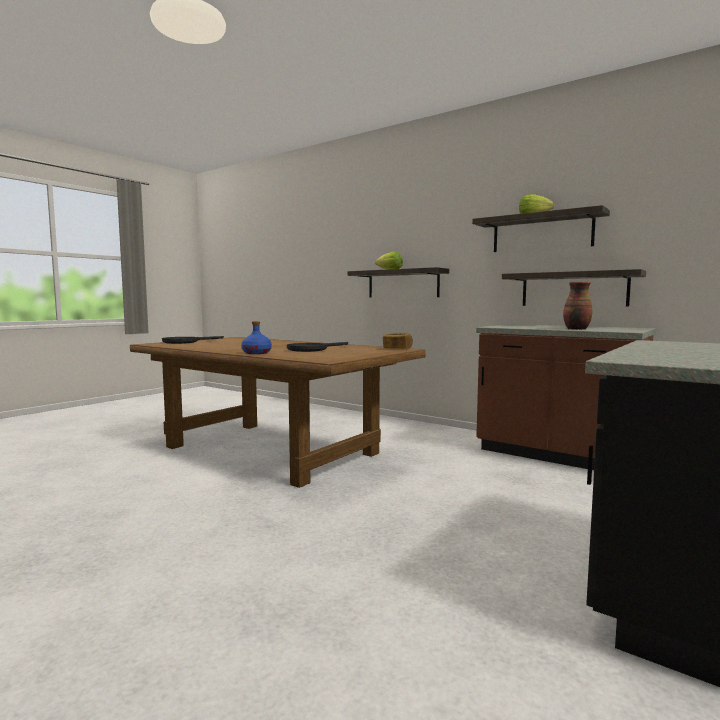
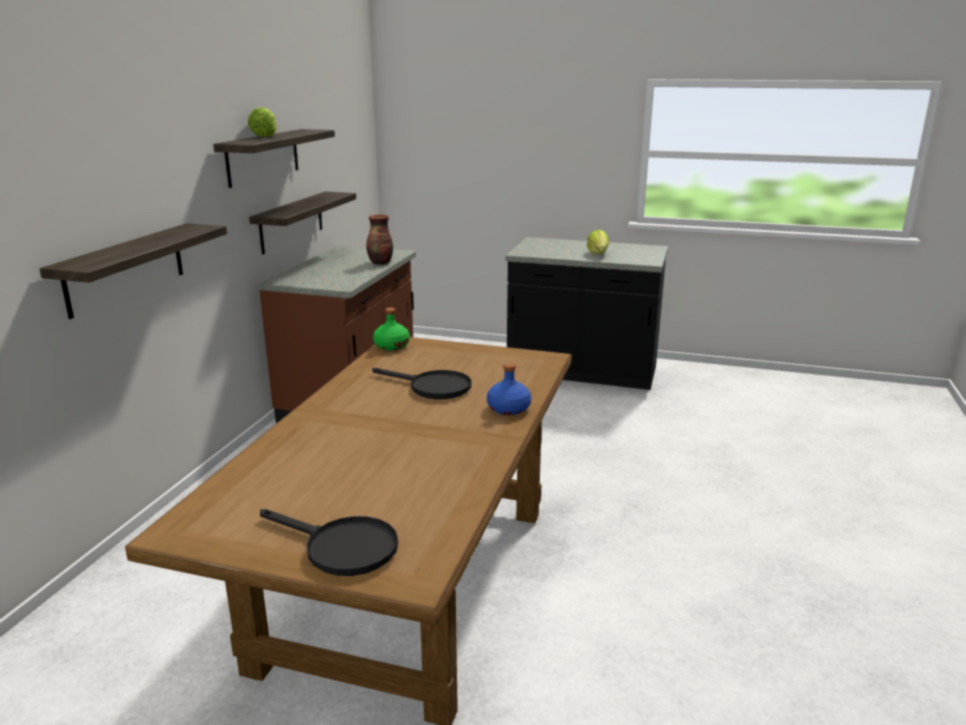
camera: 110 degrees left, 15 degrees up
lettuce [375,252,403,269] -> lettuce moved to [587,230,609,255]
bread [383,333,413,348] -> green bottle [373,307,410,350]

